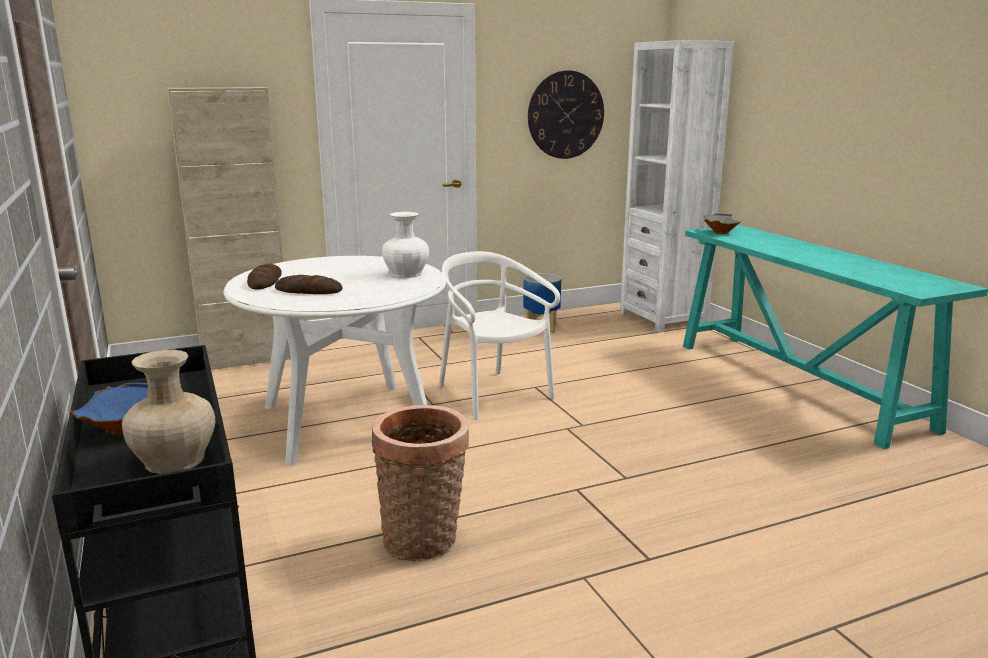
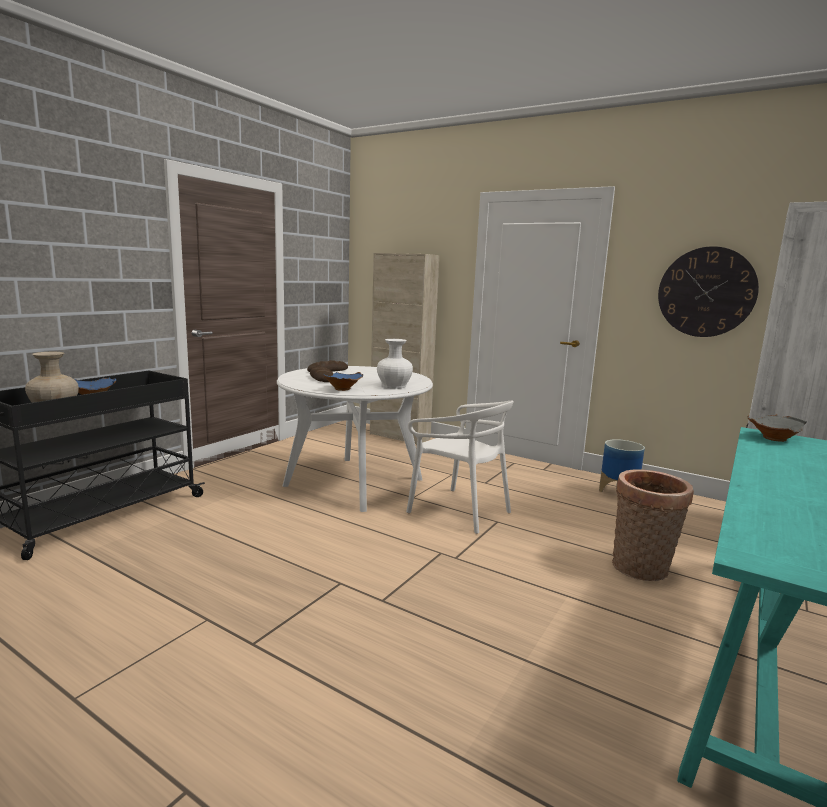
camera: 55 degrees right, 5 degrees down
basket [372,405,469,561] -> basket moved to [612,469,694,581]
white chair [439,251,560,419] -> white chair turned 105 degrees clockwise [406,400,513,534]
none -> blue bowl [324,372,363,391]

